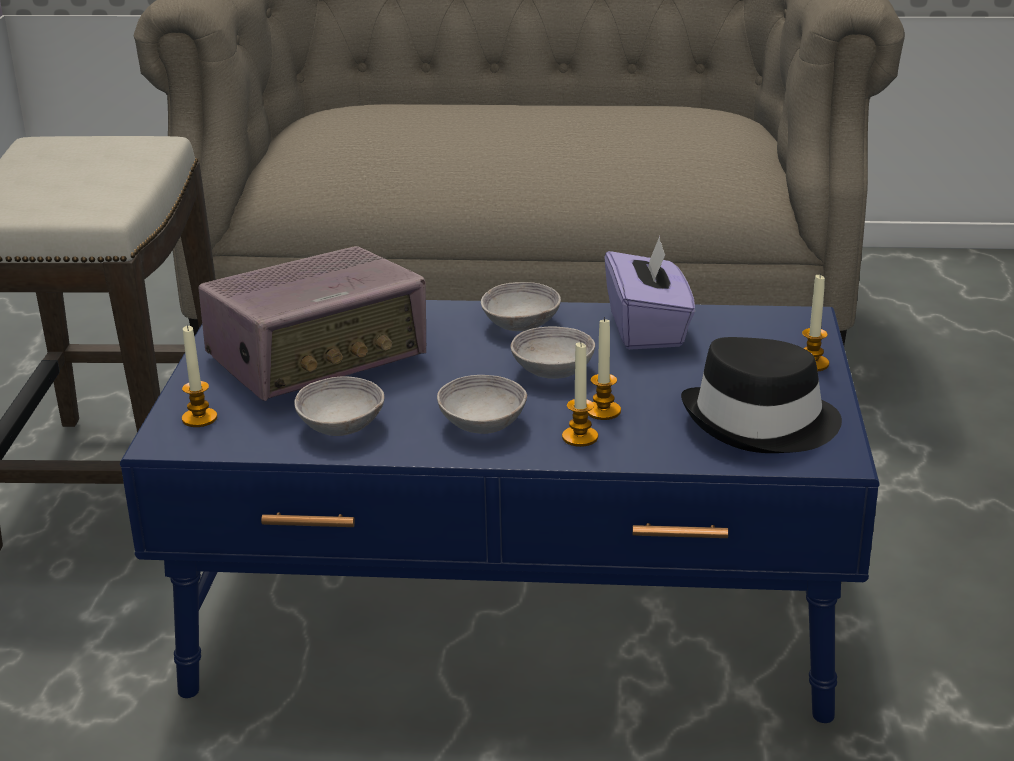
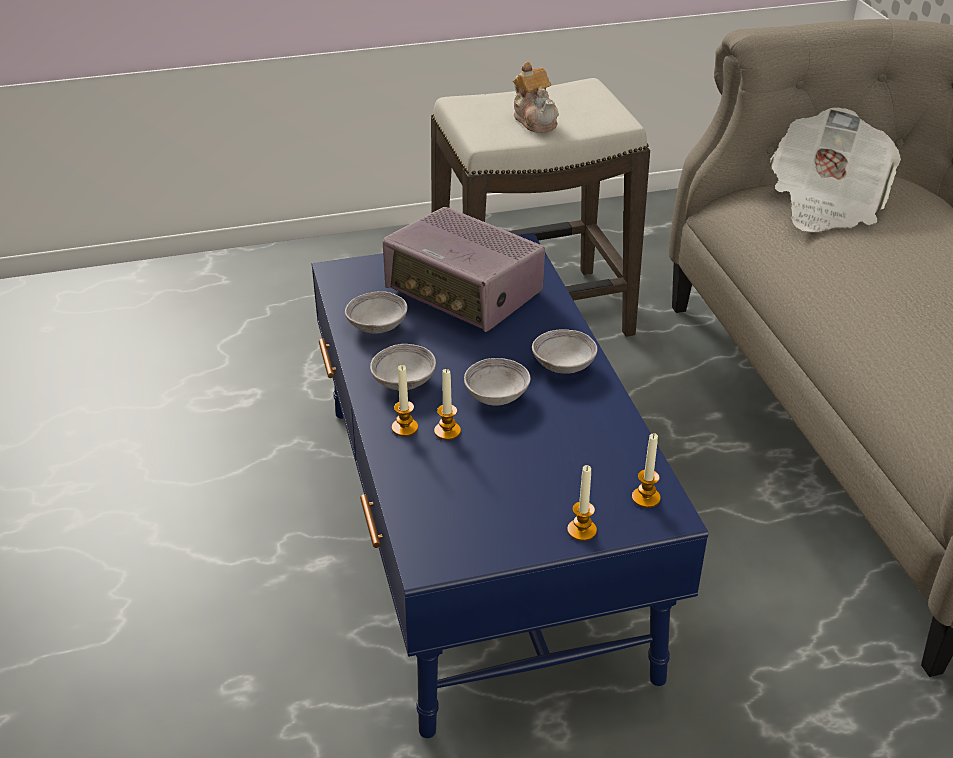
camera: 70 degrees right, 10 degrees up
candle [182,325,217,427] -> candle moved to [632,433,661,508]
purple tissue box [604,236,695,350] -> none
black hat [681,337,842,453] -> none
none -> teapot [513,61,559,133]
none -> newspaper [770,108,901,232]

